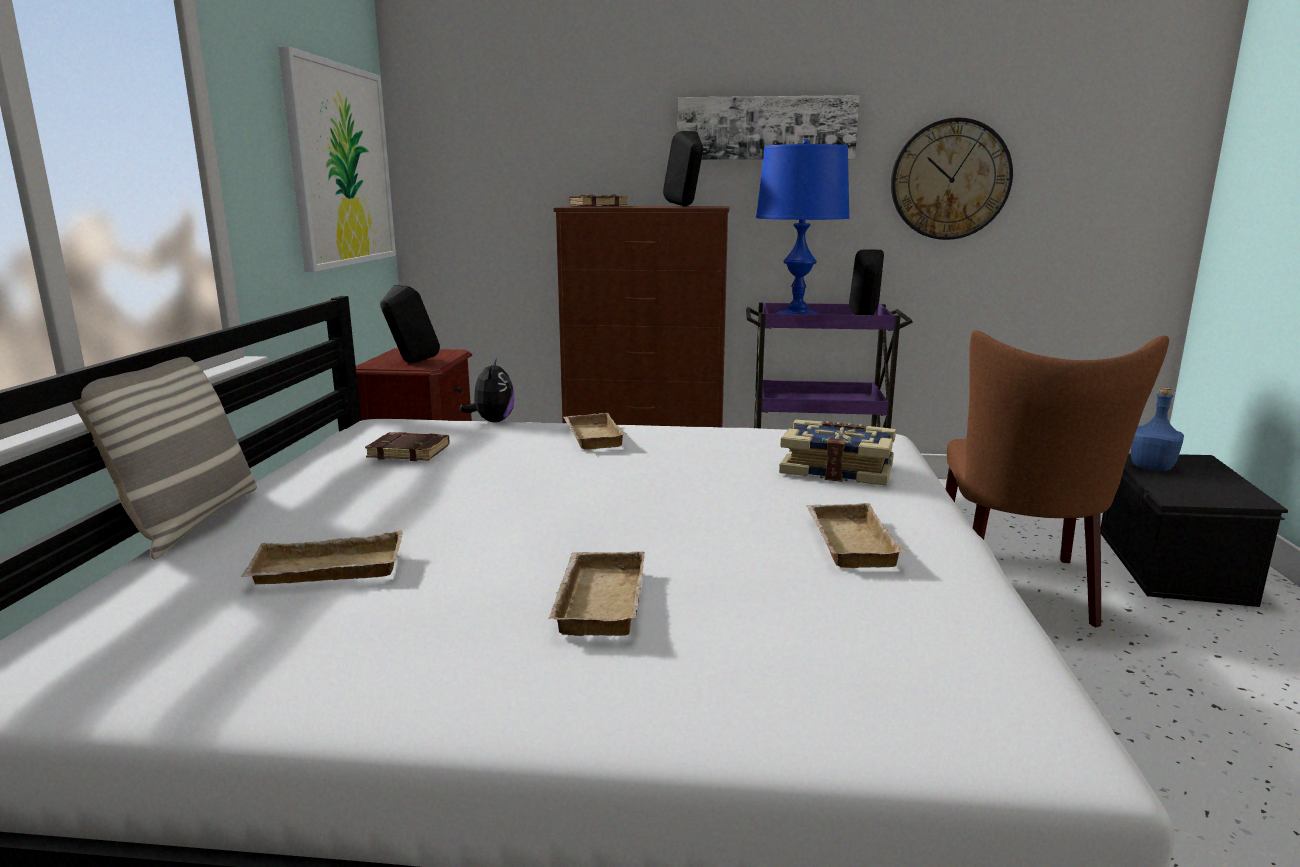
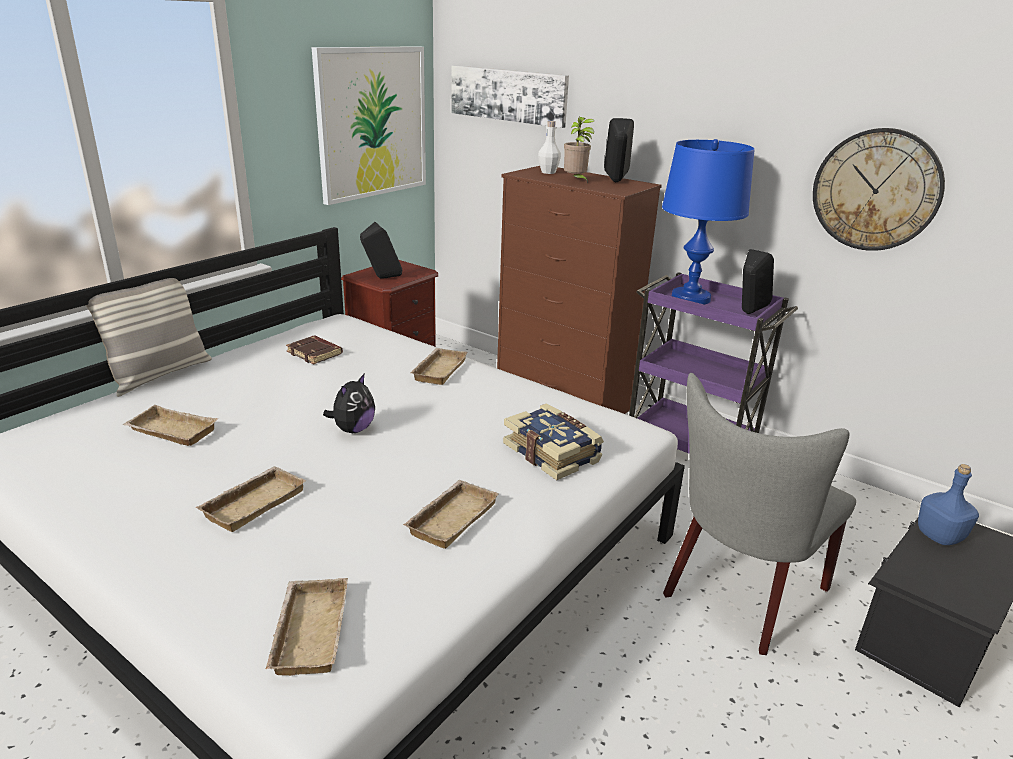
camera: 30 degrees right, 10 degrees up
plush toy [460,358,515,422] -> plush toy moved to [323,373,375,433]
brown book [570,194,628,206] -> white bottle [538,121,561,174]
picture [678,95,859,160] -> picture moved to [451,65,569,128]
brown chair [945,330,1169,628] -> grey chair [663,373,856,655]
none -> beige tray [266,578,348,676]
none -> potted plant [564,117,594,183]

